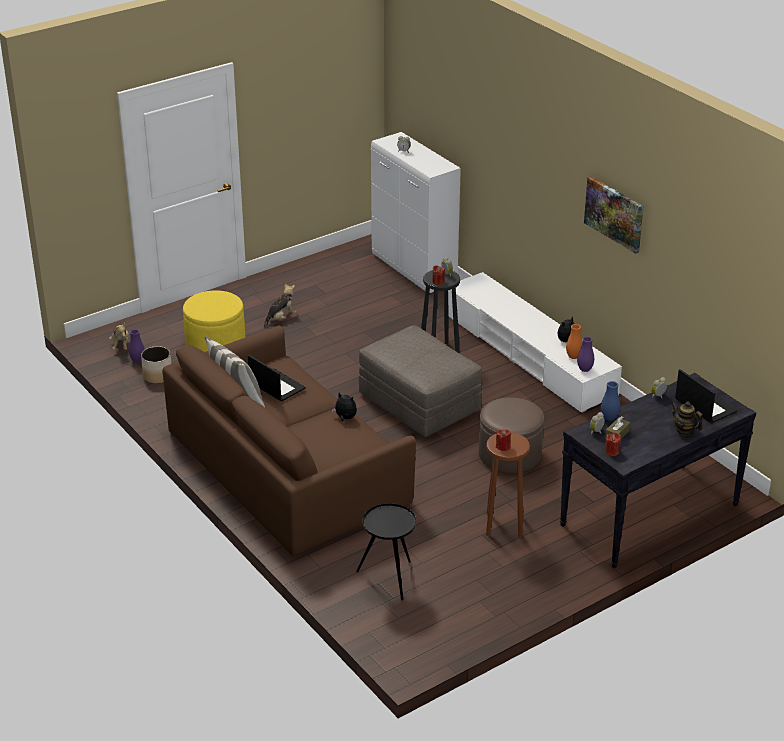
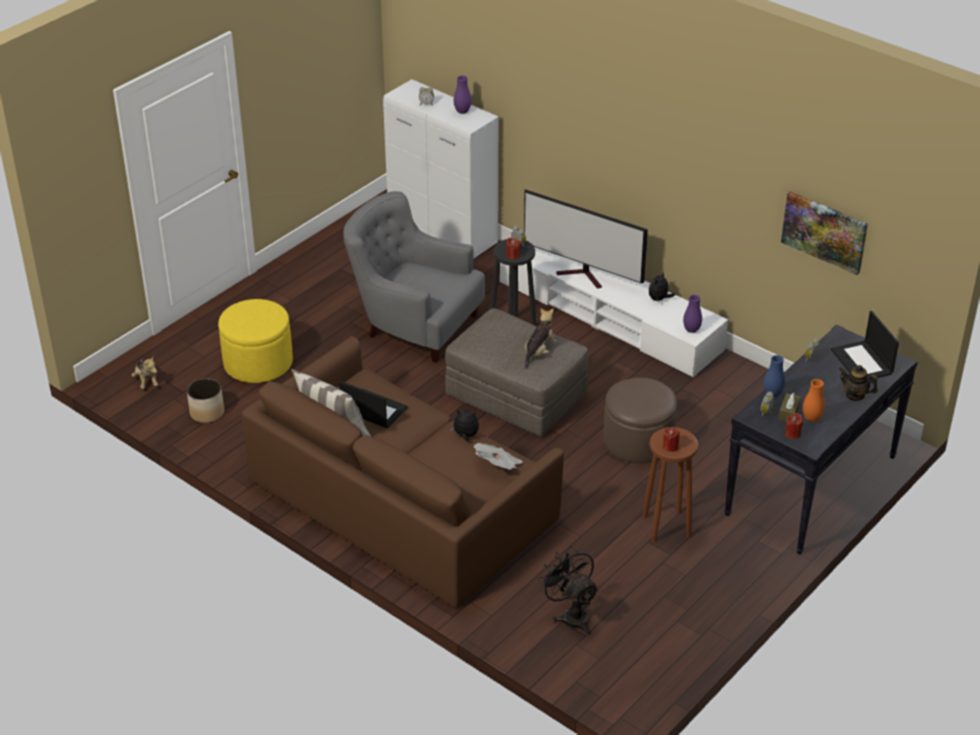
camera: 15 degrees left, 5 degrees up
purple vase [129,329,145,363] -> purple vase moved to [454,76,471,114]
plush toy [264,284,297,328] -> plush toy moved to [525,308,557,368]
black side table [356,503,416,600] -> black fan [538,546,599,635]
orange vase [566,324,582,359] -> orange vase moved to [803,379,825,422]
picture [584,176,644,254] -> picture moved to [781,191,868,275]
laptop [675,369,737,424] -> laptop turned 150 degrees counterclockwise [831,311,899,380]
none -> grey armchair [343,191,485,363]
none -> newspaper [474,443,523,470]
none -> television [524,189,648,289]

